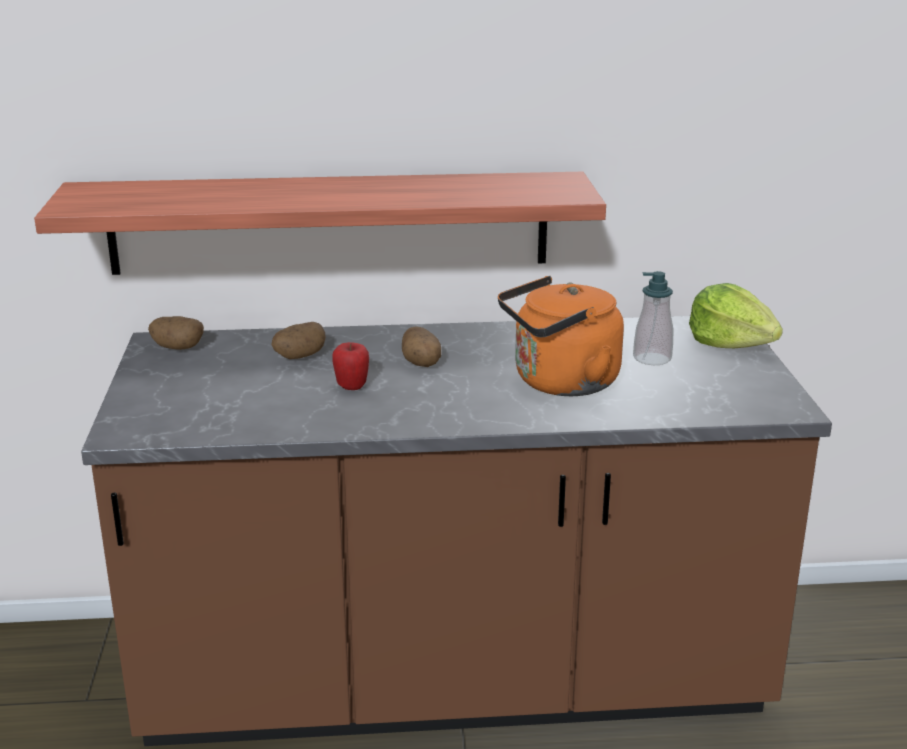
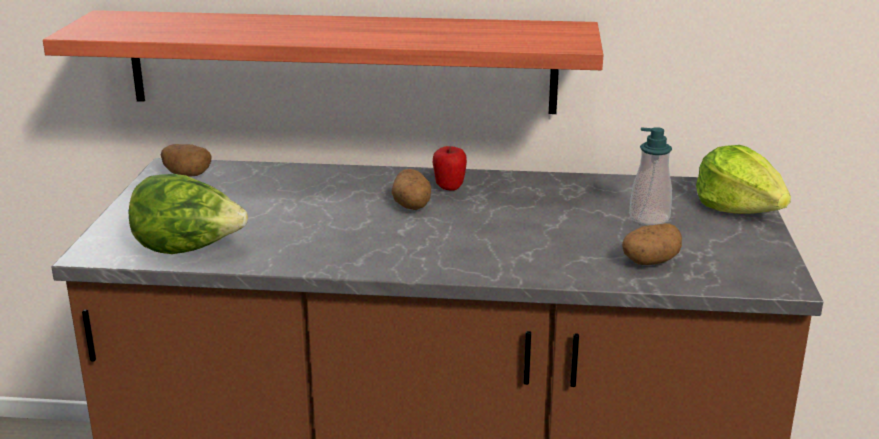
camera: 10 degrees right, 0 degrees up
potato [271,322,326,359] -> potato moved to [622,223,682,265]
apple [332,342,369,390] -> apple moved to [433,146,467,190]
orange kettle [498,276,624,396] -> none
none -> lettuce [129,174,248,254]

